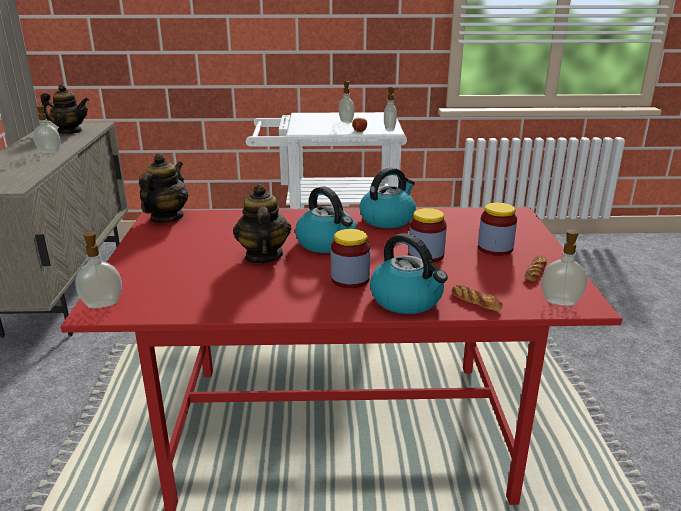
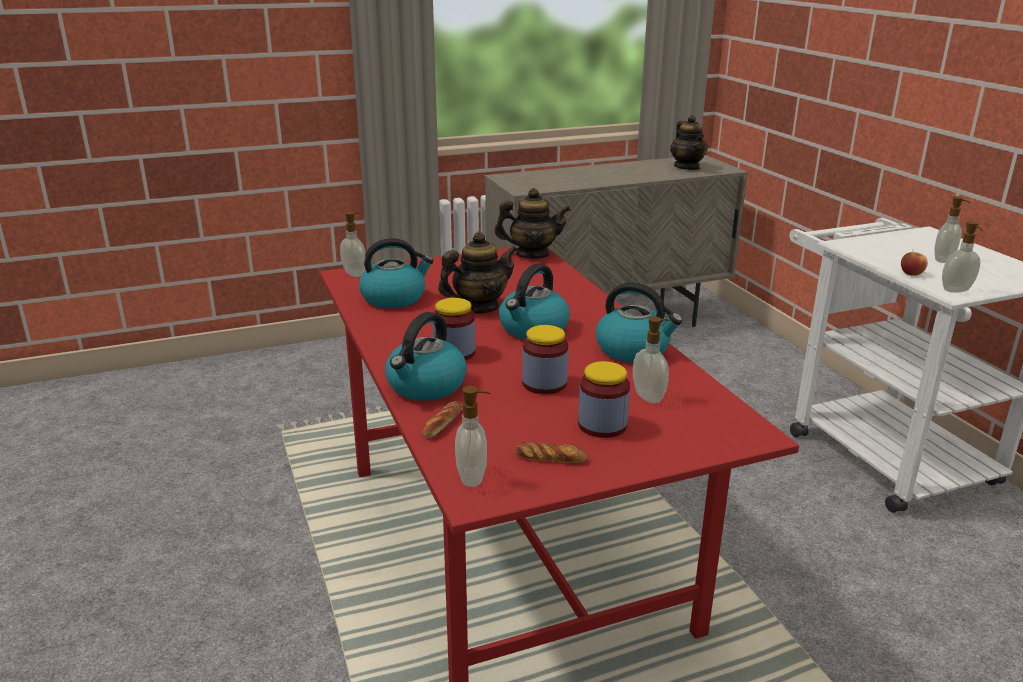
camera: 70 degrees right, 0 degrees up
soap dispenser [33,106,61,153] -> soap dispenser moved to [633,316,670,403]
none -> kettle [359,238,434,308]

